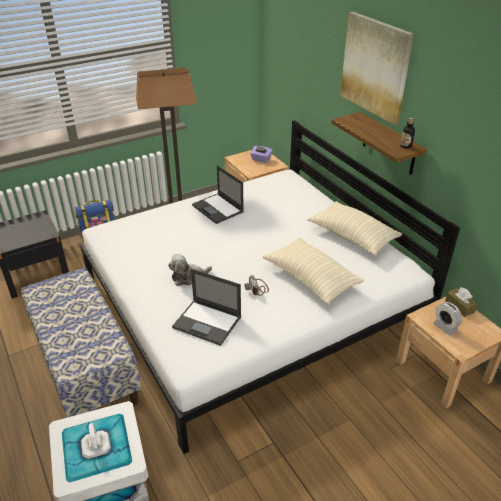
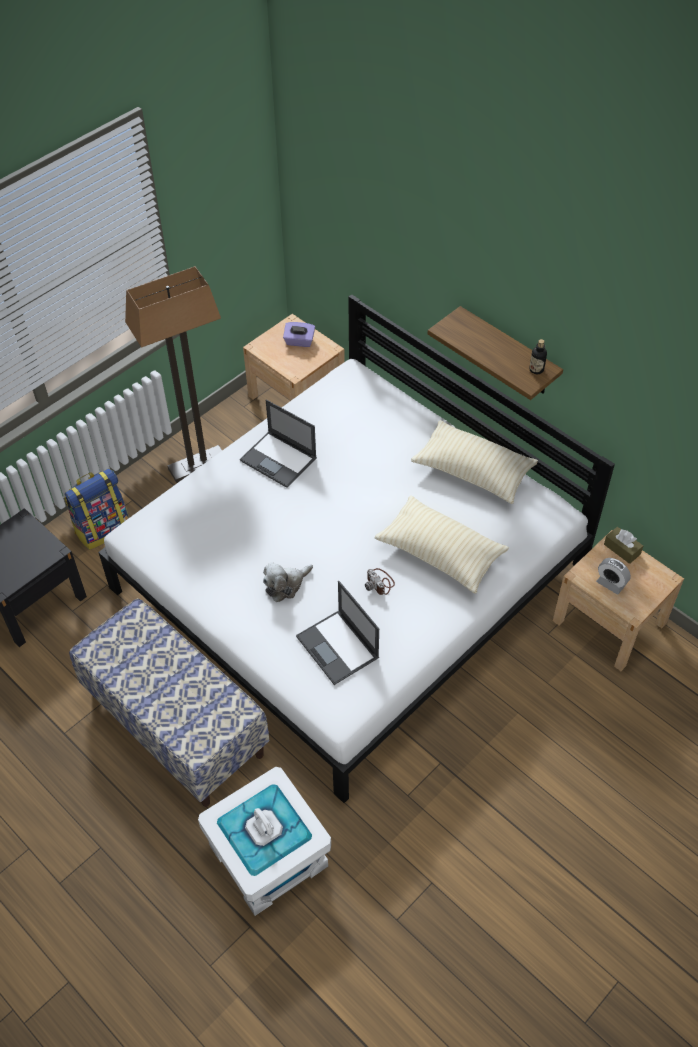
camera: 15 degrees left, 15 degrees up
laptop [172,269,242,346] -> laptop turned 45 degrees clockwise [296,581,379,685]
picture [340,12,414,125] -> none

